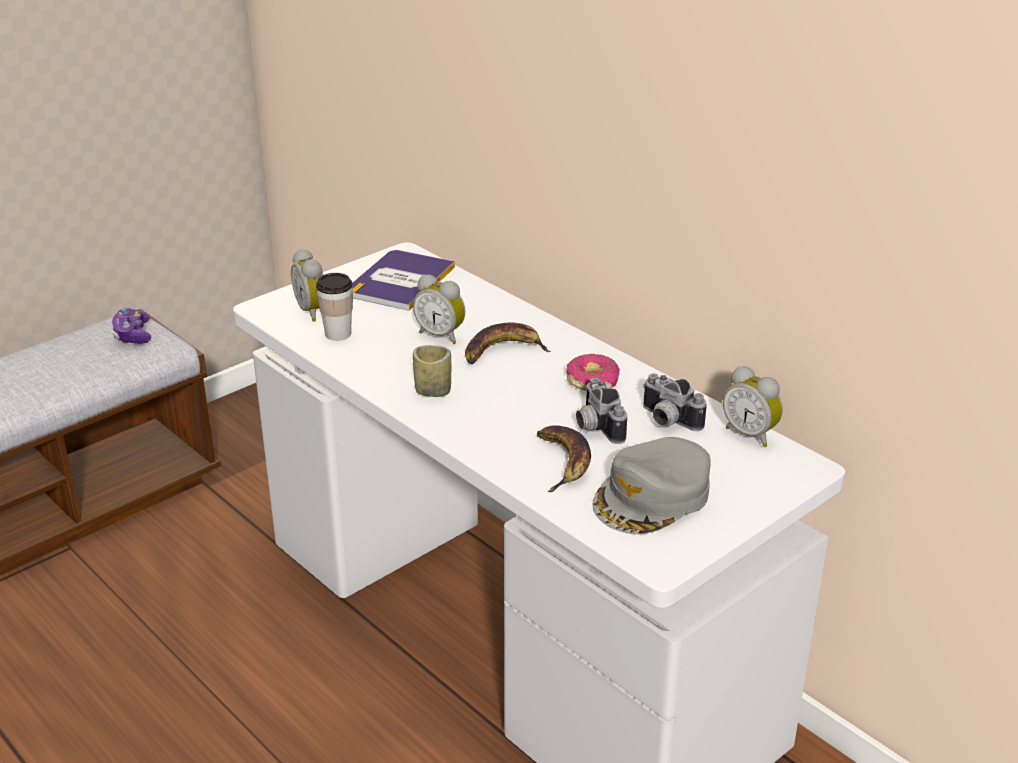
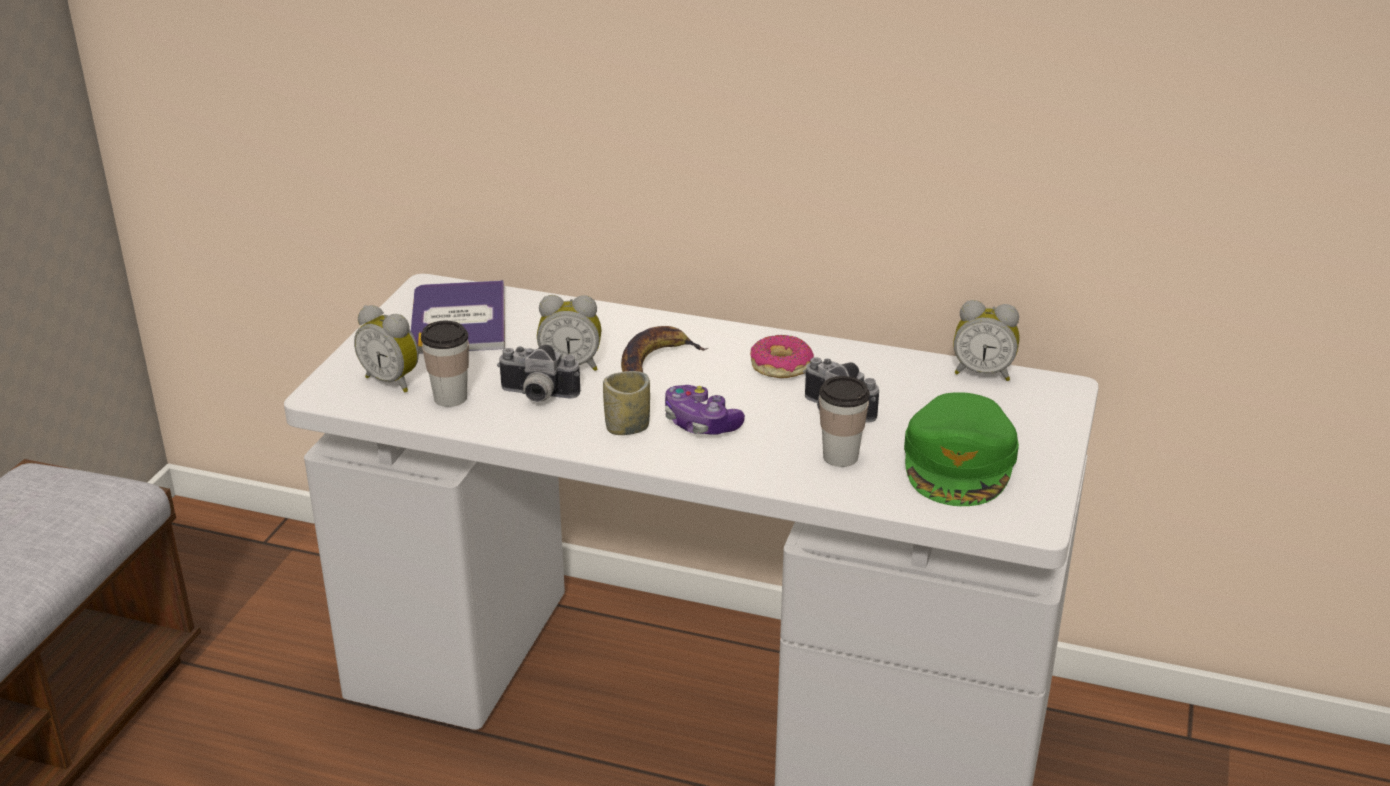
camera: 30 degrees left, 0 degrees up
game controller [112,308,151,344] -> game controller moved to [665,385,745,435]
banana [537,425,591,492] -> cup [819,376,870,467]
grey cap [592,437,710,534] -> green cap [904,392,1019,506]
camera [642,374,707,431] -> camera moved to [497,345,580,402]

